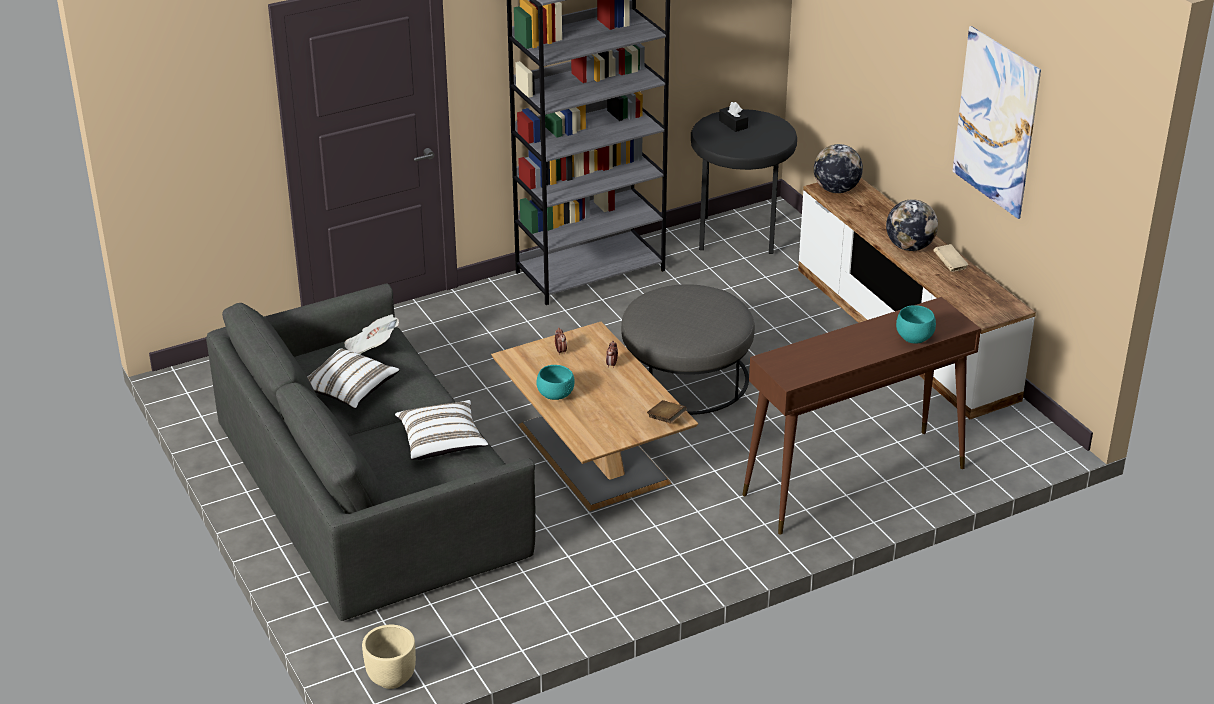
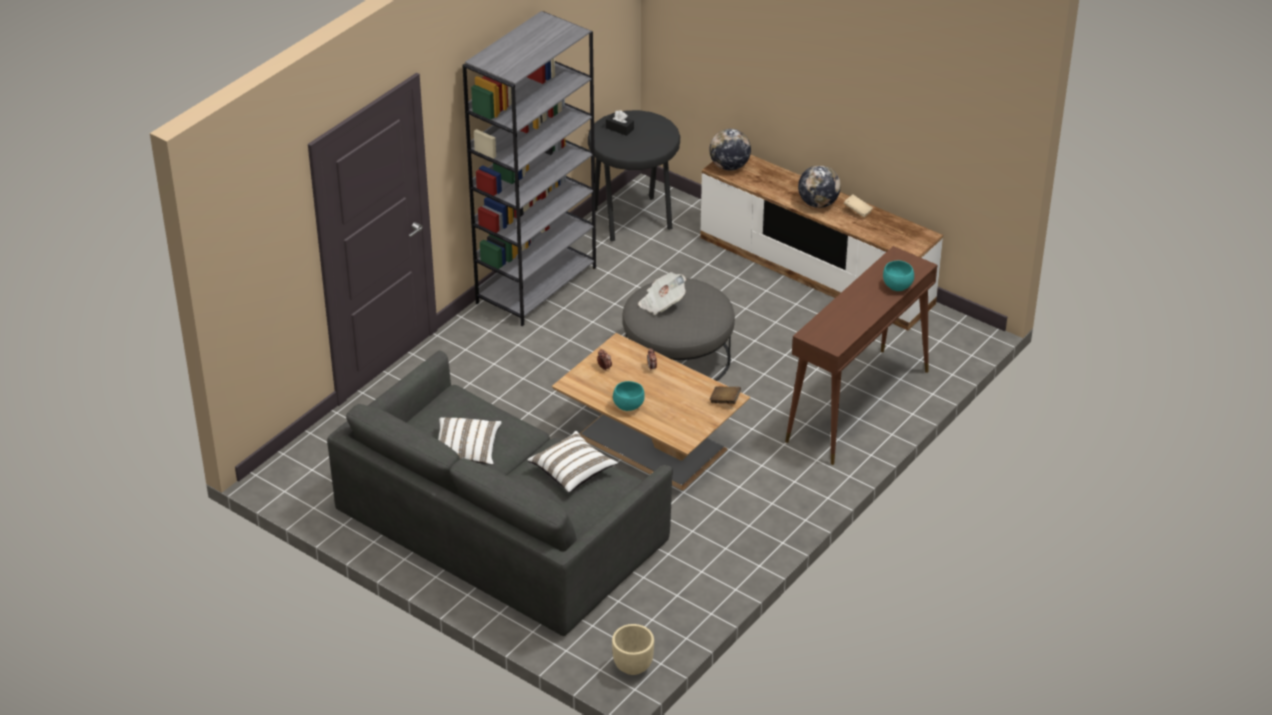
camera: 25 degrees left, 5 degrees up
newspaper [344,314,399,354] -> newspaper moved to [638,272,686,315]
picture [953,26,1041,219] -> none

